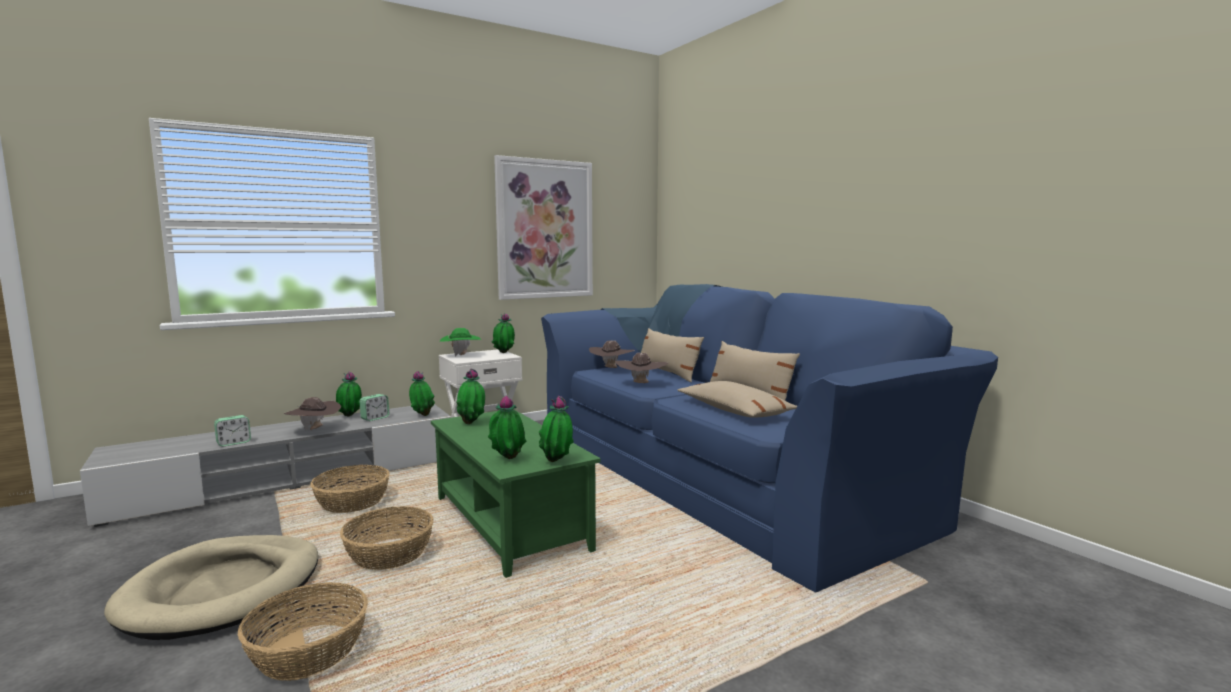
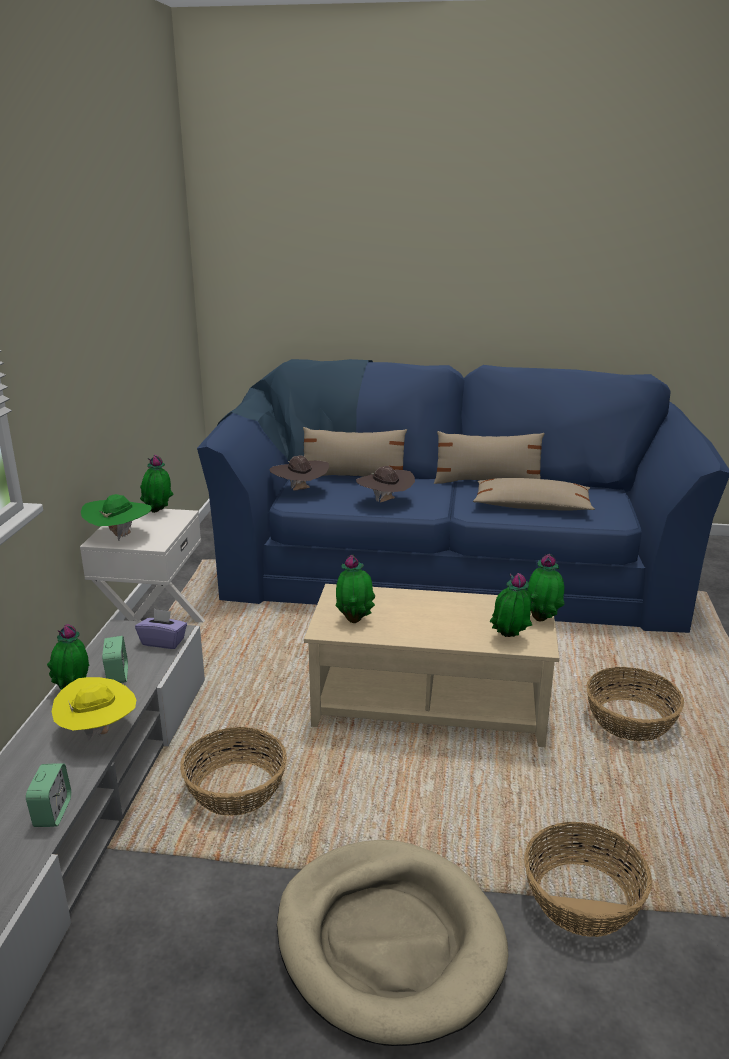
camera: 50 degrees left, 15 degrees up
brown hat [283,397,341,431] -> yellow hat [52,677,136,740]
basket [340,506,434,570] -> basket moved to [586,667,684,741]
potted plant [409,371,435,416] -> purple tissue box [135,609,187,649]
green coffee table [431,409,600,578] -> beige coffee table [304,584,559,747]
picture [494,155,593,300] -> none

